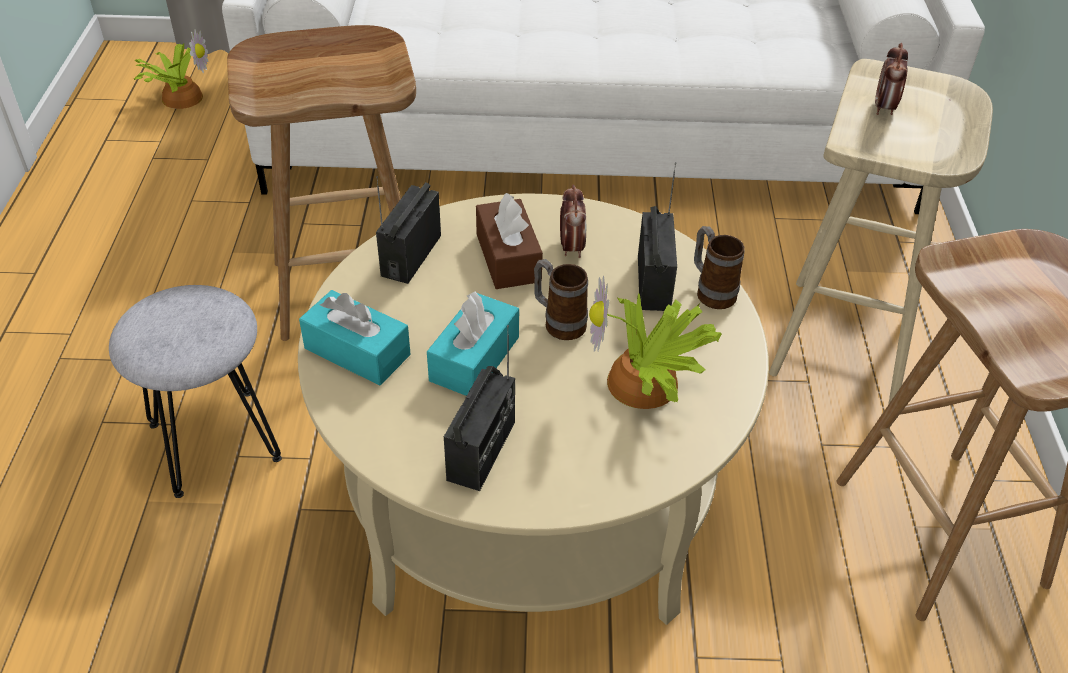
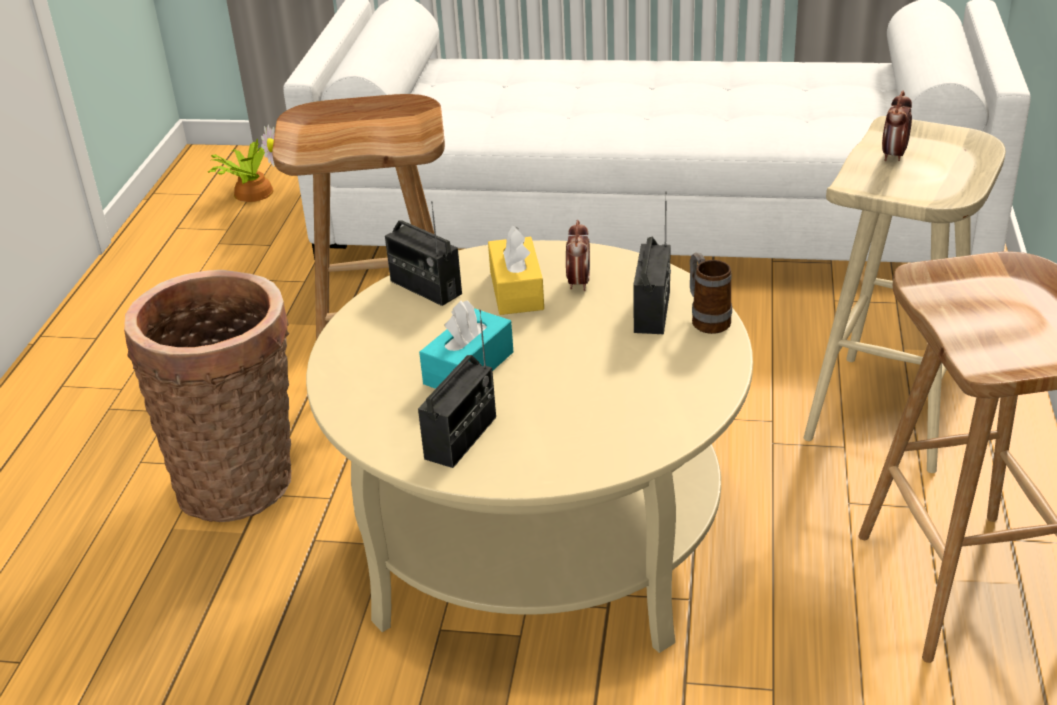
camera: 10 degrees right, 10 degrees down
grey stool [109,285,282,498] -> basket [124,270,292,522]
turquoise tissue box [299,290,411,385] -> none
radio [376,176,441,284] -> radio turned 75 degrees counterclockwise [385,201,462,306]
brown tissue box [476,193,543,289] -> yellow tissue box [488,226,544,315]
mug [534,259,588,340] -> none
potted plant [589,275,722,409] -> none

